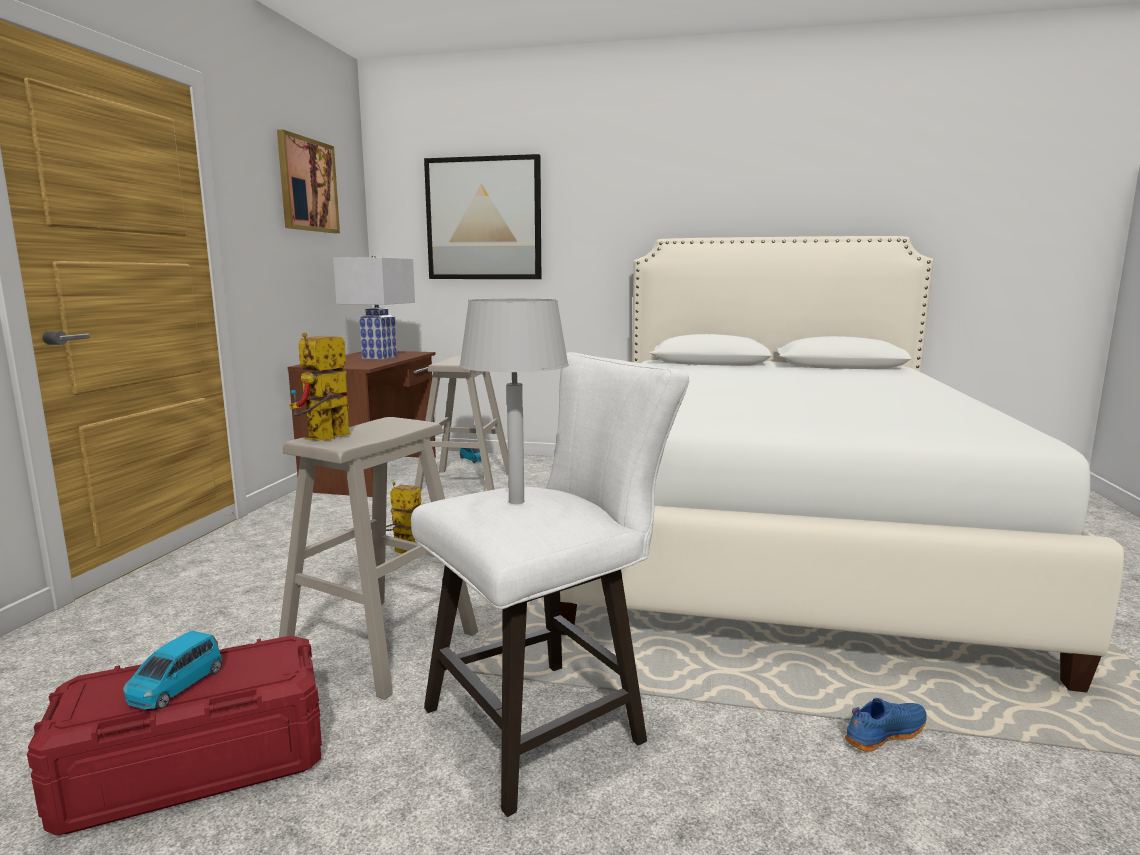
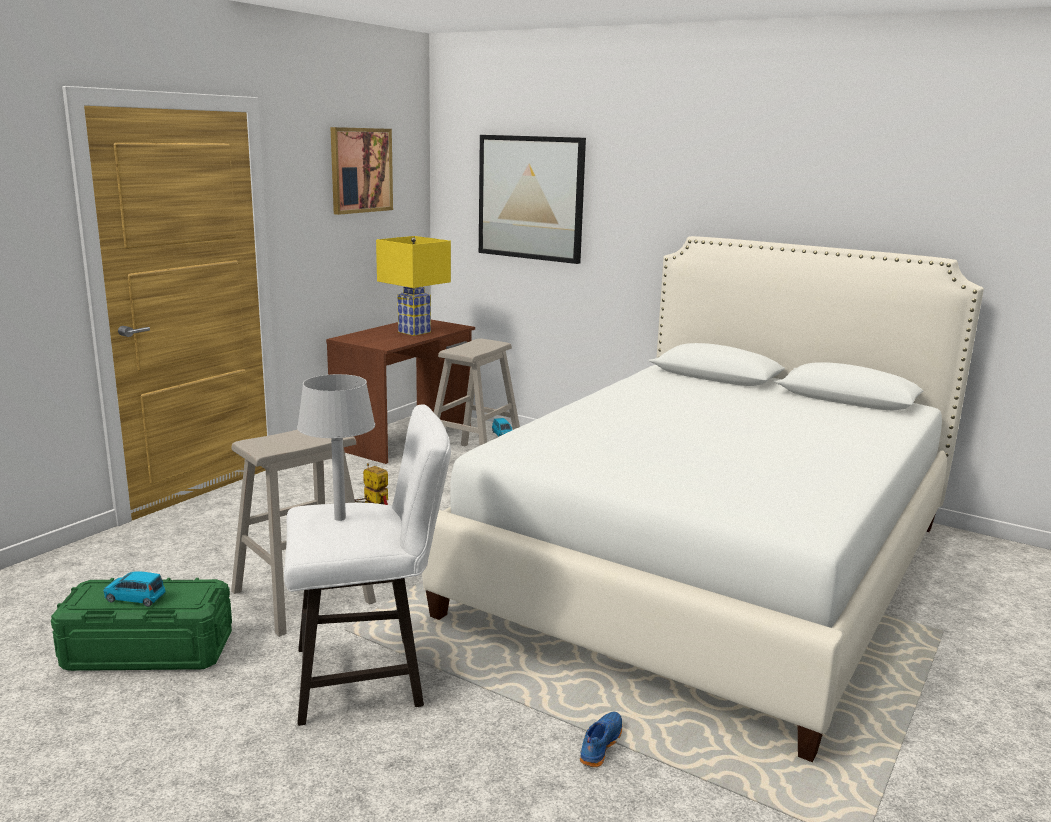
camera: 20 degrees right, 5 degrees up
red storage box [27,636,322,835] -> green storage box [51,578,232,671]
blue toy car [123,630,222,709] -> blue toy car turned 60 degrees clockwise [103,571,165,607]
toy robot [289,333,350,441] -> none
white table lamp [333,255,415,360] -> yellow table lamp [376,236,451,336]
blue shoe [845,698,926,752] -> blue shoe turned 60 degrees counterclockwise [580,712,622,767]

